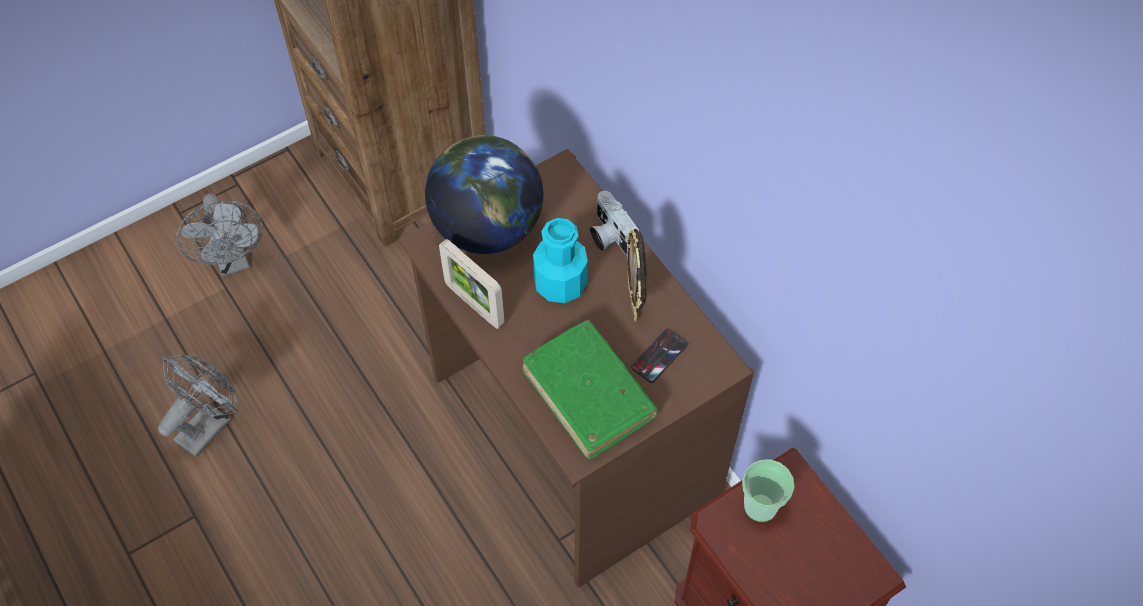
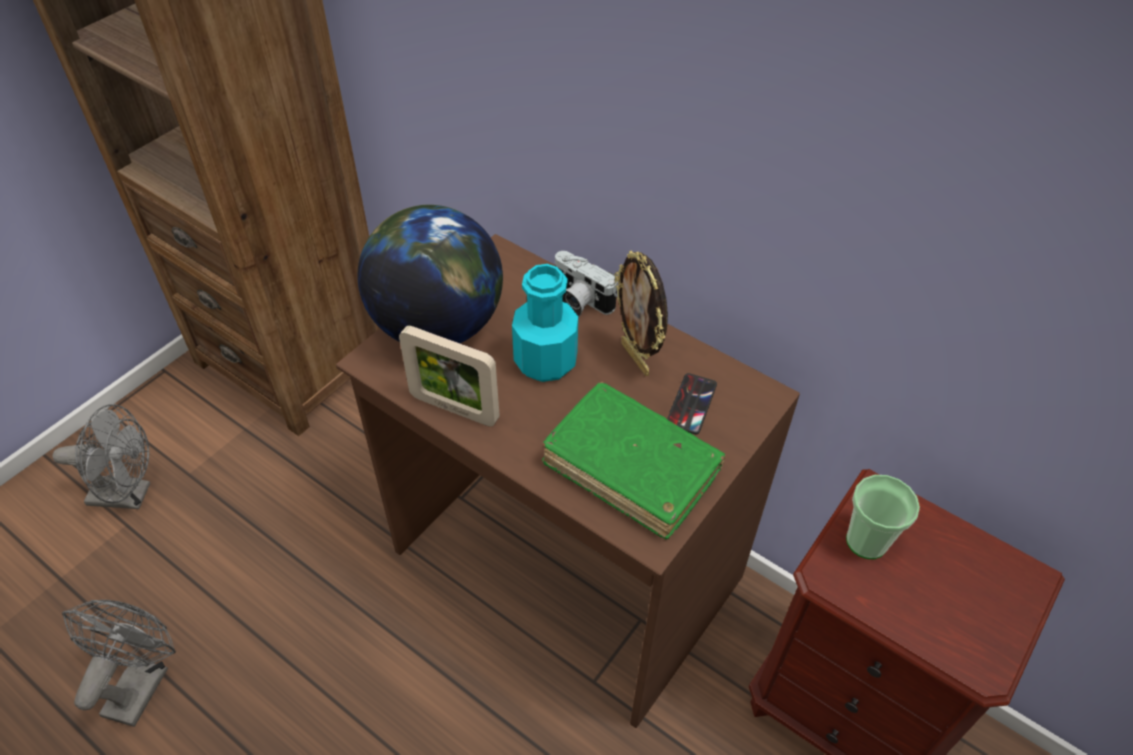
camera: 20 degrees left, 10 degrees down
grey fan [176,193,263,276] -> grey fan turned 45 degrees counterclockwise [53,404,150,509]

